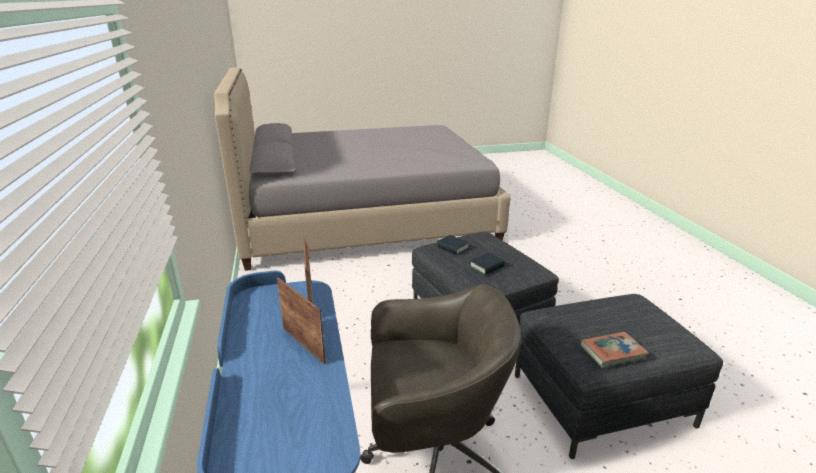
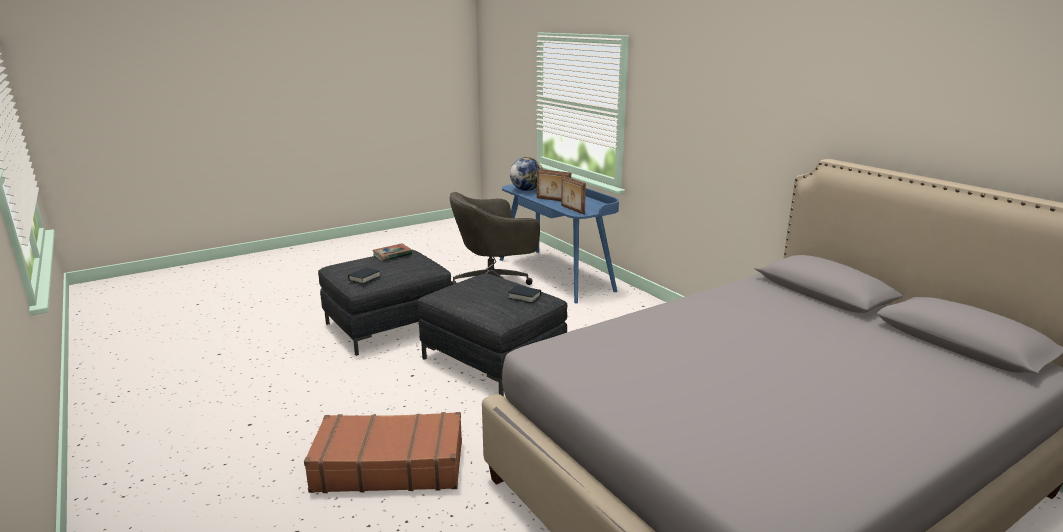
camera: 160 degrees right, 5 degrees down
book [469,253,505,275] -> book moved to [348,267,381,284]
none -> brown suitcase [304,412,462,493]
none -> globe [510,157,543,191]

